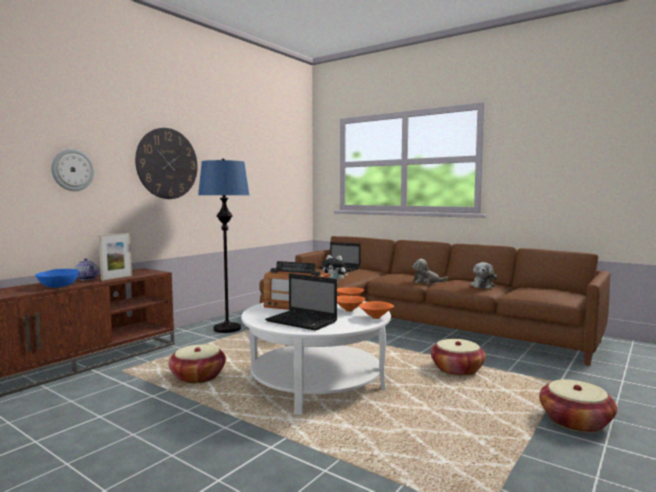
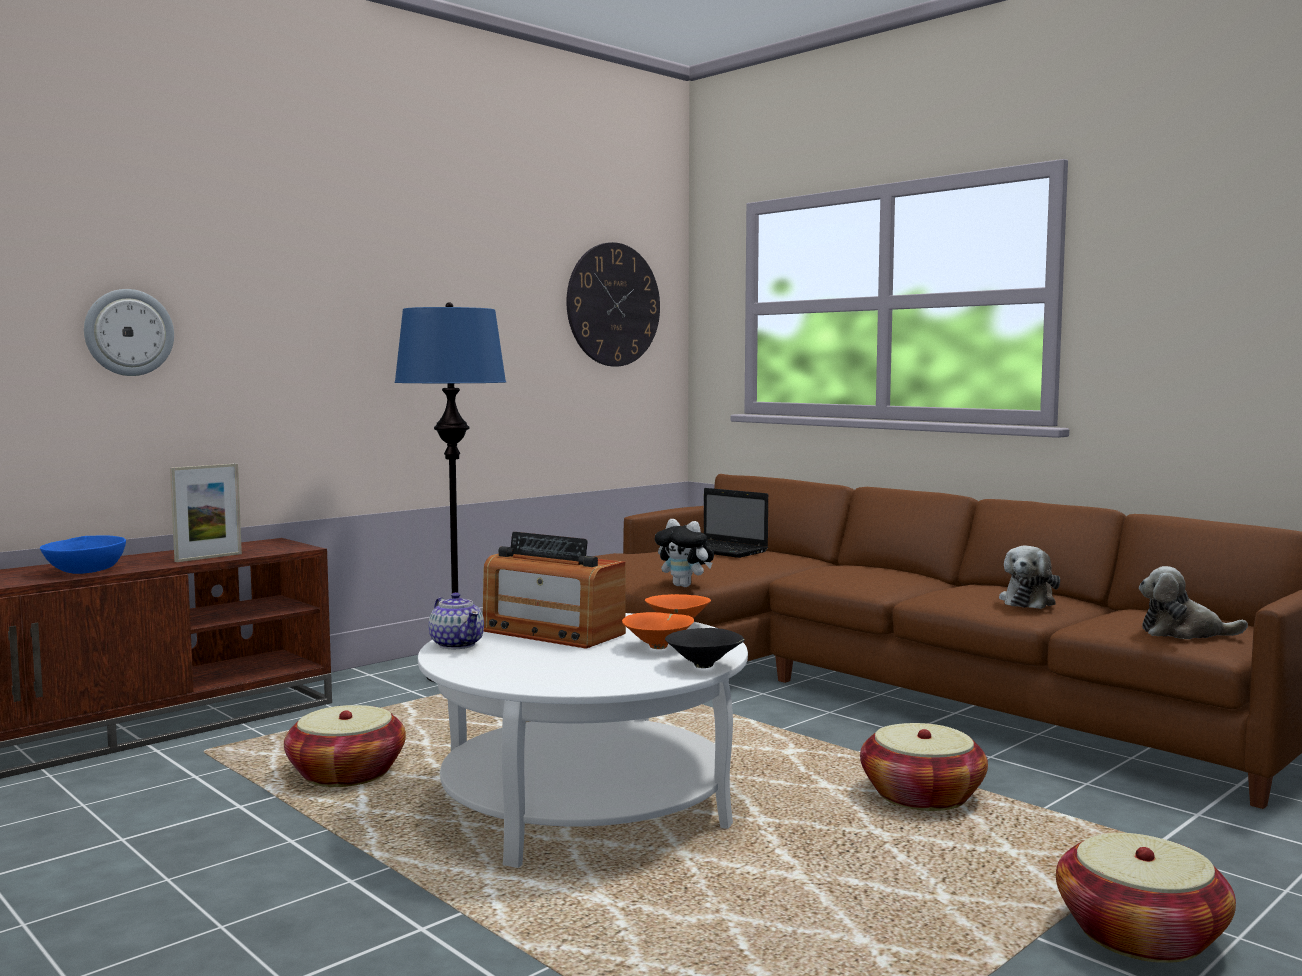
camera: 10 degrees right, 0 degrees up
teapot [74,258,99,280] -> teapot moved to [429,592,484,649]
wall clock [135,128,197,199] -> wall clock moved to [566,242,660,366]
laptop [265,273,337,331] -> none
orange bowl [359,301,394,319] -> black bowl [665,628,745,668]
plush toy [412,259,448,284] -> plush toy moved to [1139,566,1248,639]

